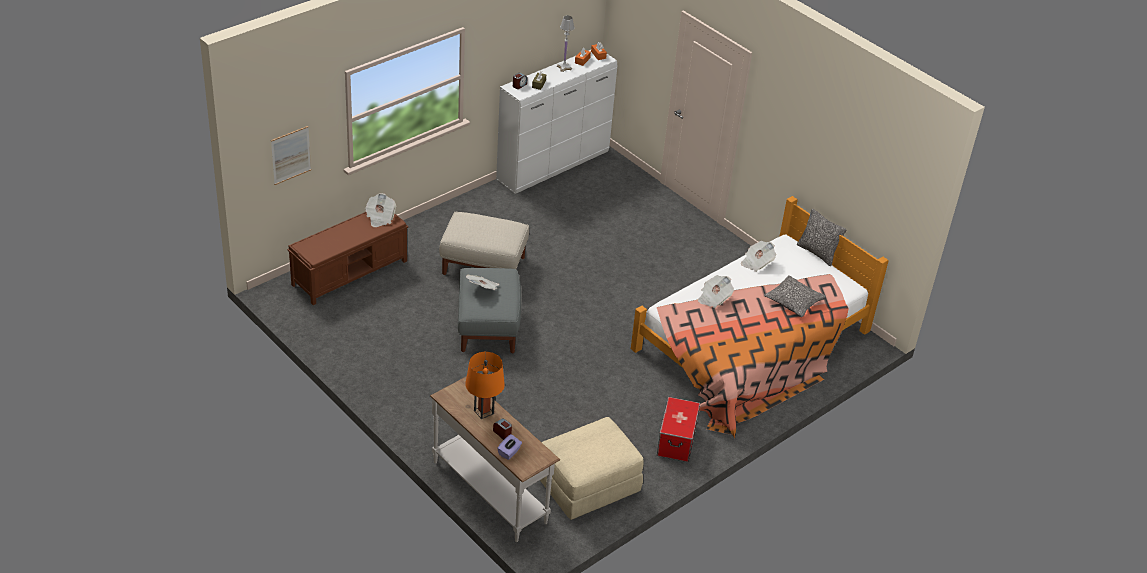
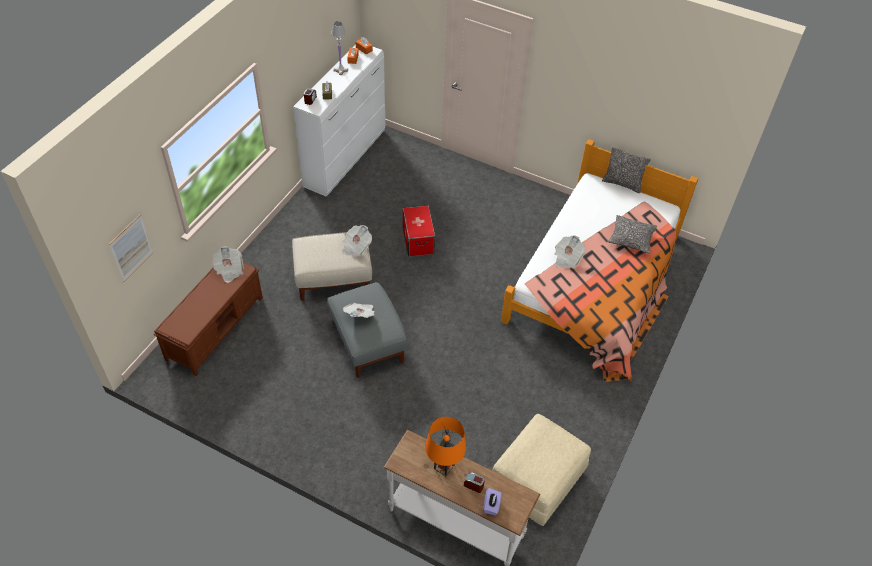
camera: 20 degrees left, 10 degrees up
storage box [657,397,700,462] -> storage box moved to [403,205,435,257]
newspaper [741,241,776,272] -> newspaper moved to [342,225,372,257]

